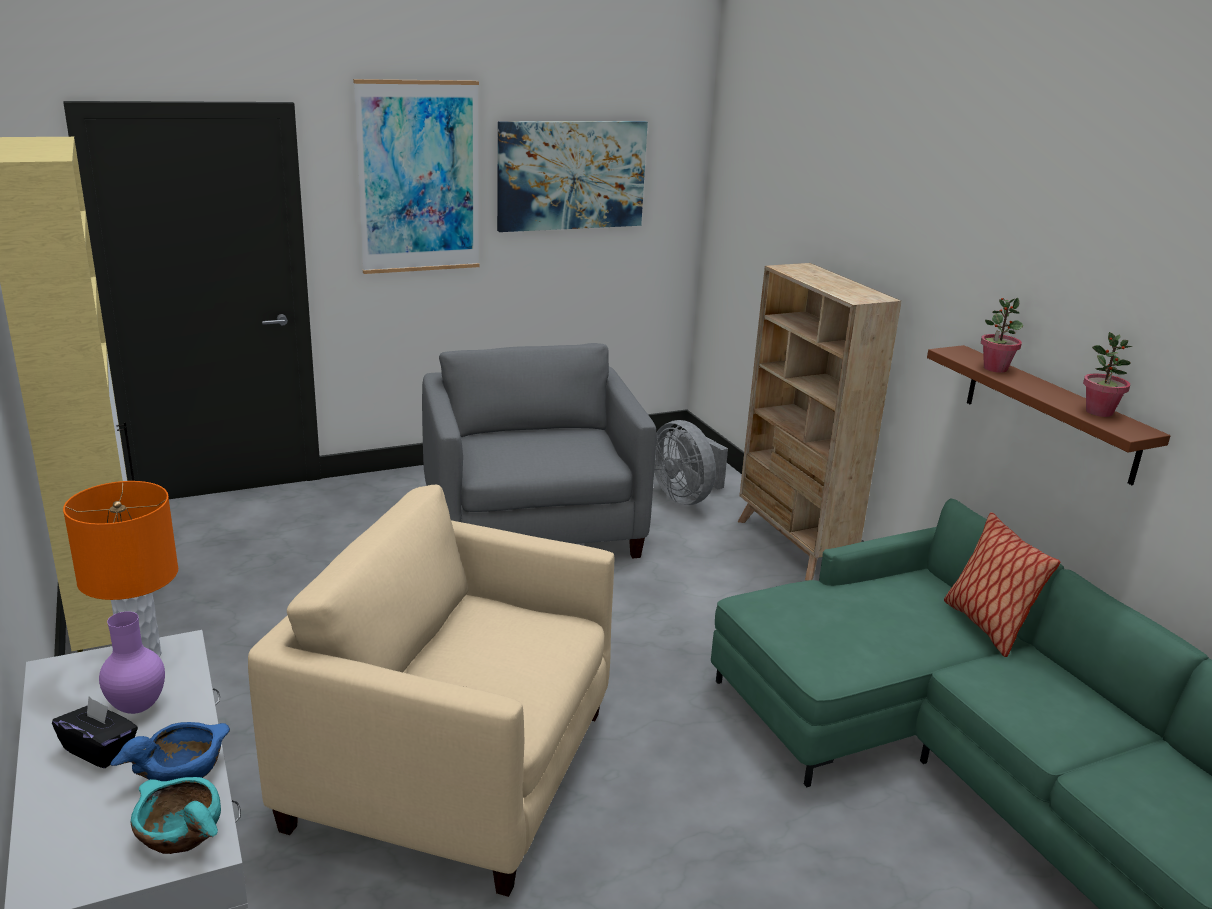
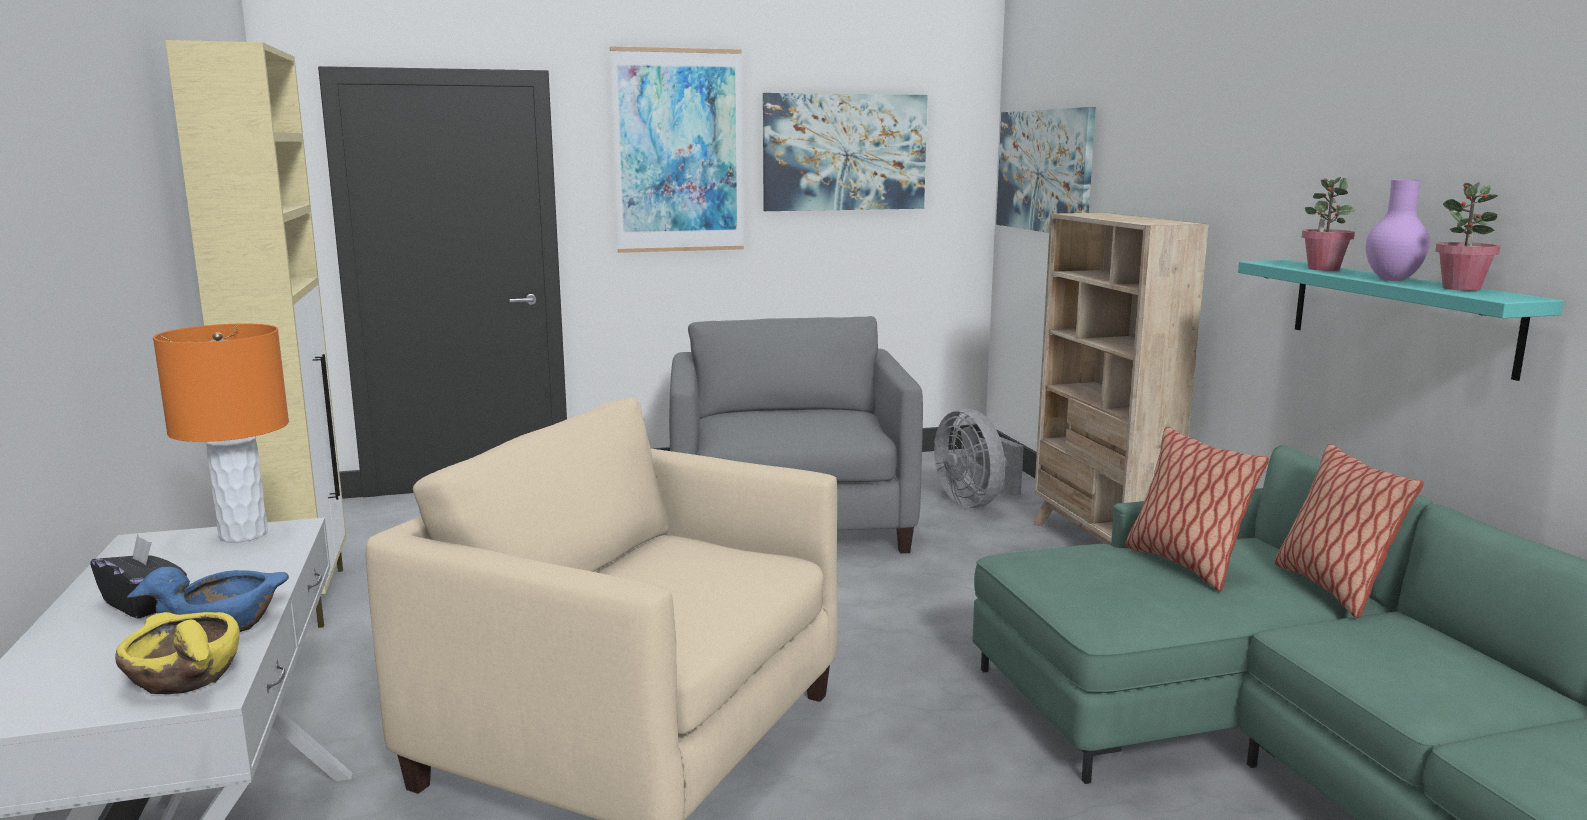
camera: 10 degrees right, 10 degrees down
purple vase [99,611,165,714] -> purple vase moved to [1366,180,1430,281]
turquoise bowl [131,777,221,854] -> yellow bowl [115,612,240,694]
brown shelf [927,345,1171,485] -> turquoise shelf [1238,260,1564,381]
none -> picture [996,107,1096,233]
none -> pillow [1125,426,1269,591]

